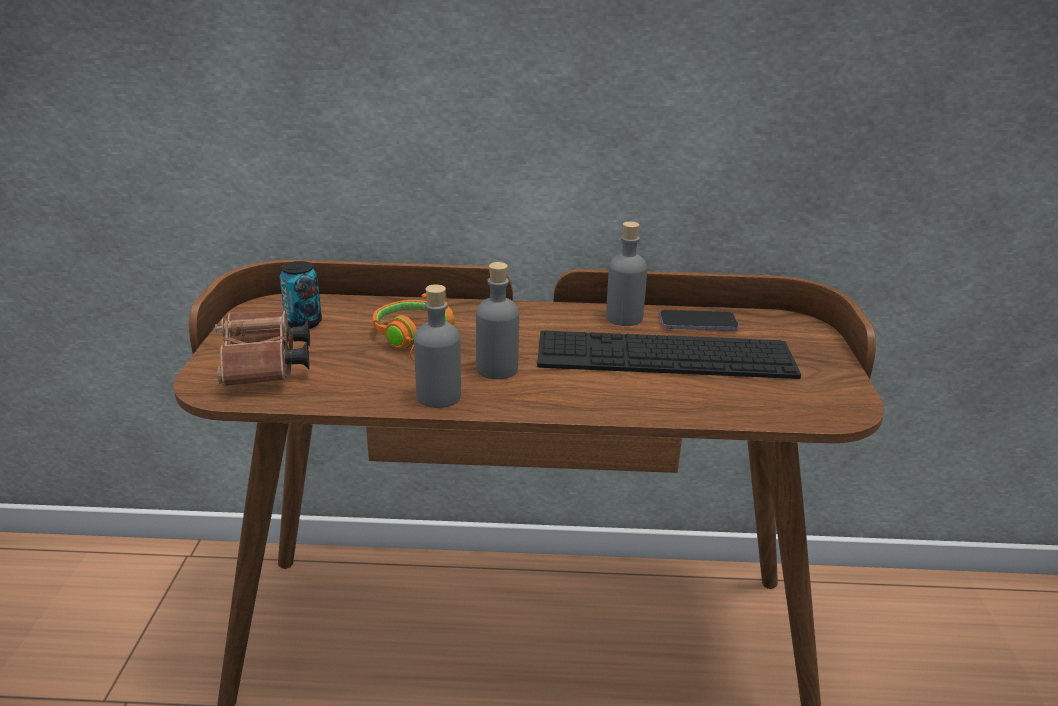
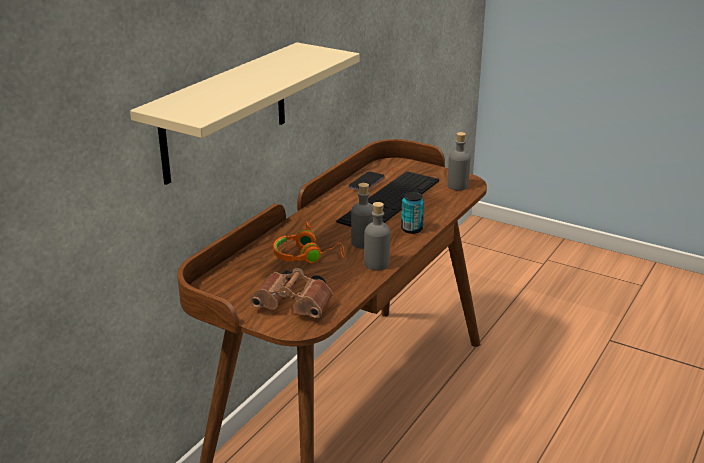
camera: 60 degrees left, 0 degrees up
can [279,261,322,329] -> can moved to [401,192,424,234]
grey bottle [606,221,647,326] -> grey bottle moved to [447,132,470,190]
none -> beige shelf [130,42,359,185]

